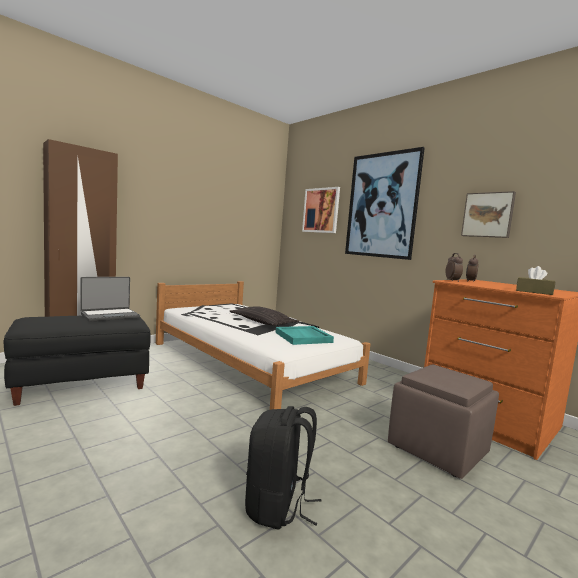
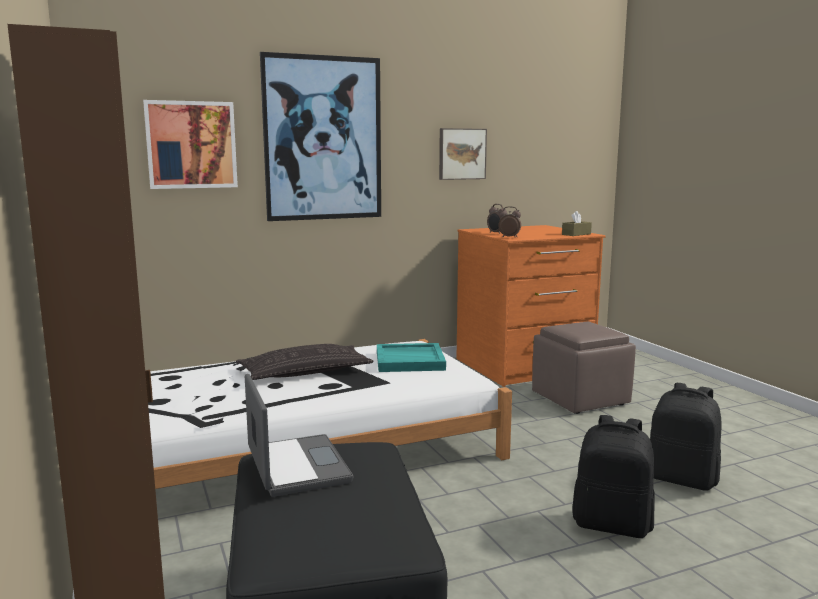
camera: 70 degrees left, 5 degrees up
none -> black backpack [572,415,655,538]

